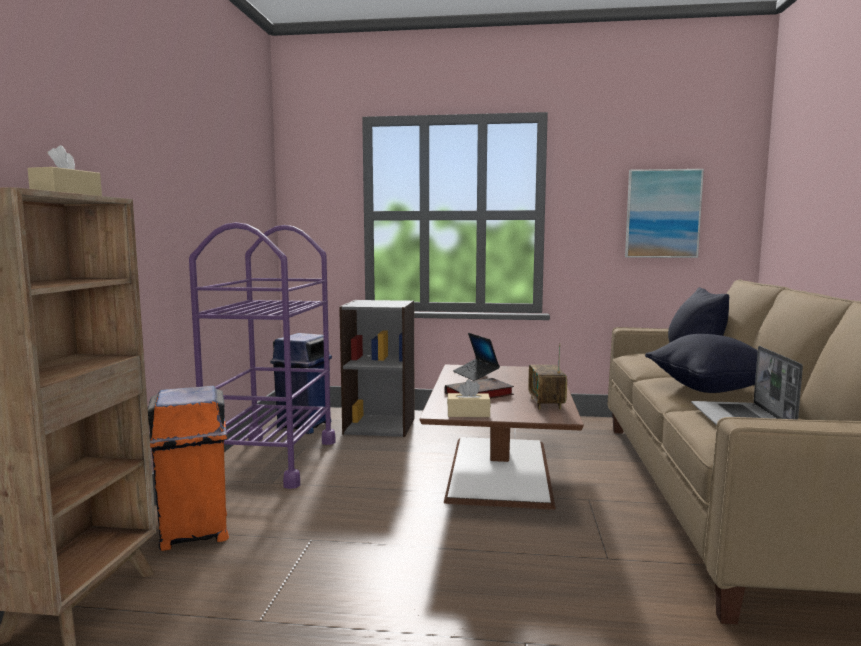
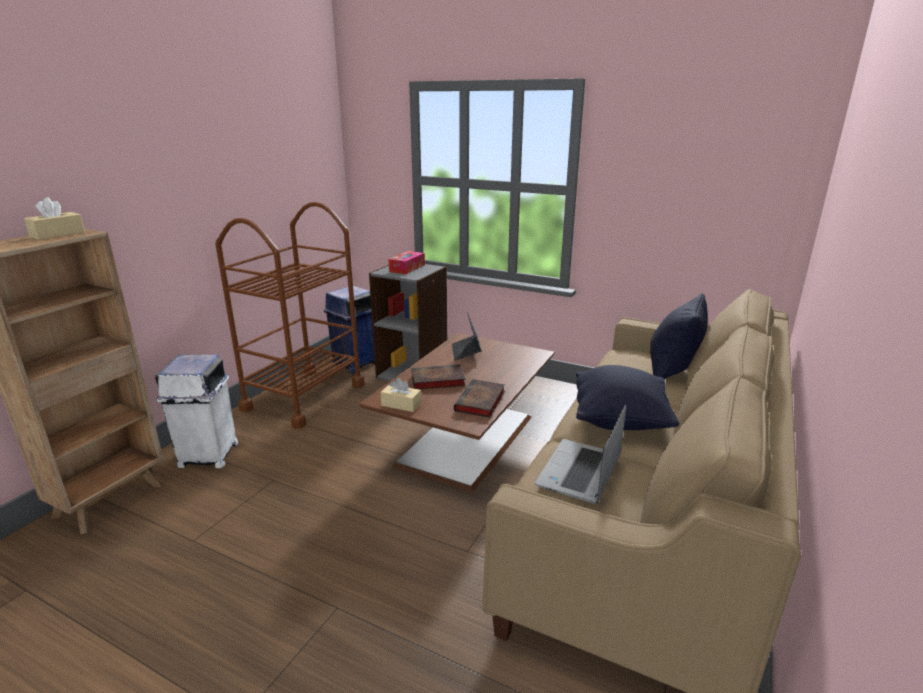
camera: 20 degrees right, 15 degrees up
orange trash can [148,386,229,551] -> white trash can [155,354,238,468]
purple cart [189,222,336,489] -> brown cart [215,202,365,429]
radio [528,343,567,410] -> book [454,379,505,418]
picture [625,169,704,258] -> none
none -> tissue box [388,251,425,274]

